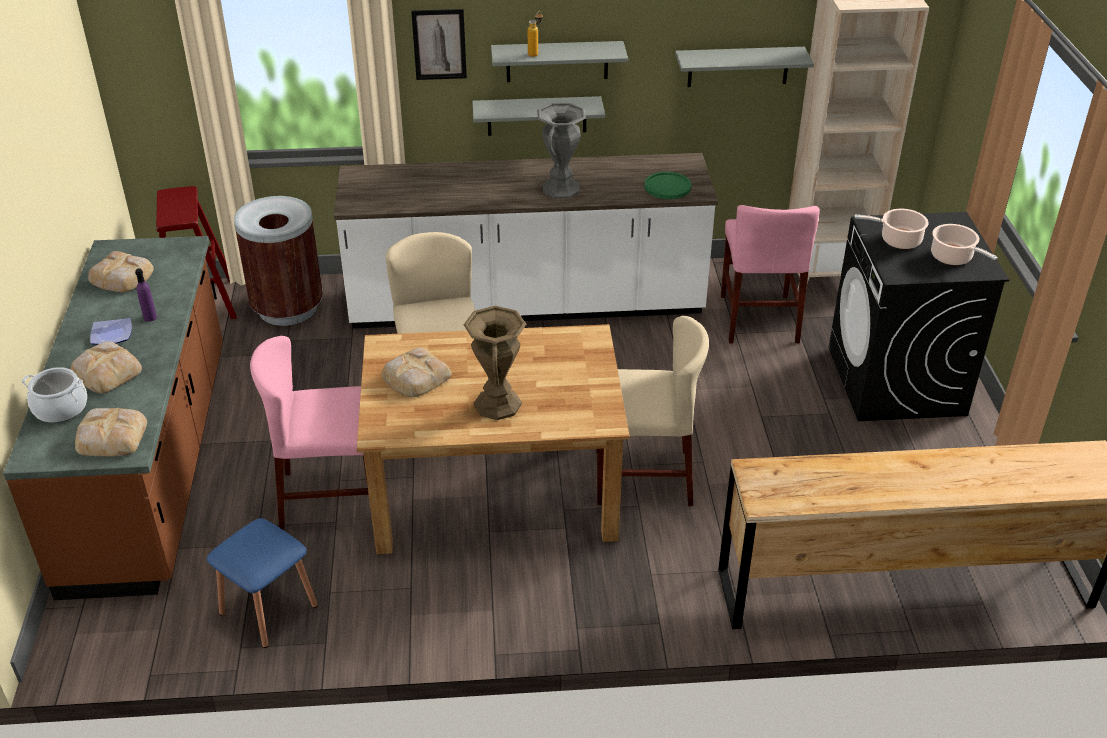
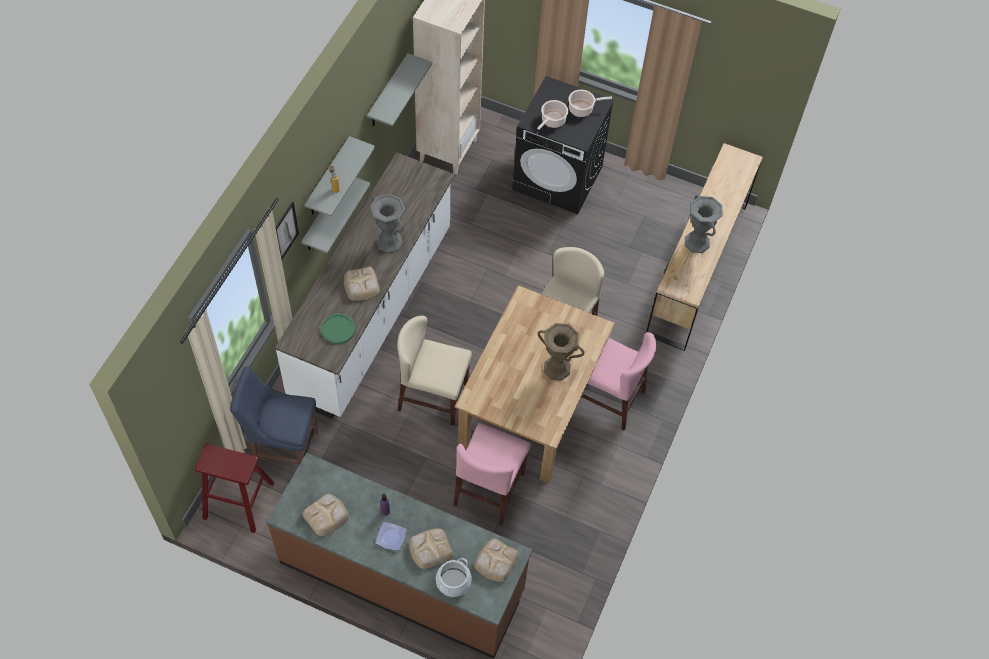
camera: 65 degrees left, 20 degrees up
blue stool [207,518,318,648] -> none
brown trash can [234,196,323,326] -> blue chair [230,367,318,465]
bread [382,347,452,397] -> bread moved to [344,267,380,301]
green plate [644,172,692,199] -> green plate moved to [321,314,355,344]
pink chair [721,205,820,343] -> pink chair moved to [581,332,656,431]
none -> grey vase [685,195,723,253]

